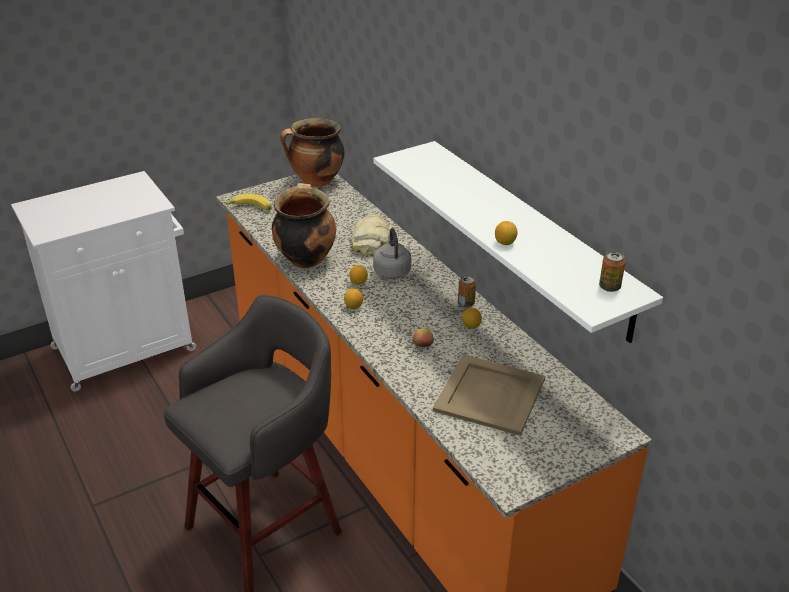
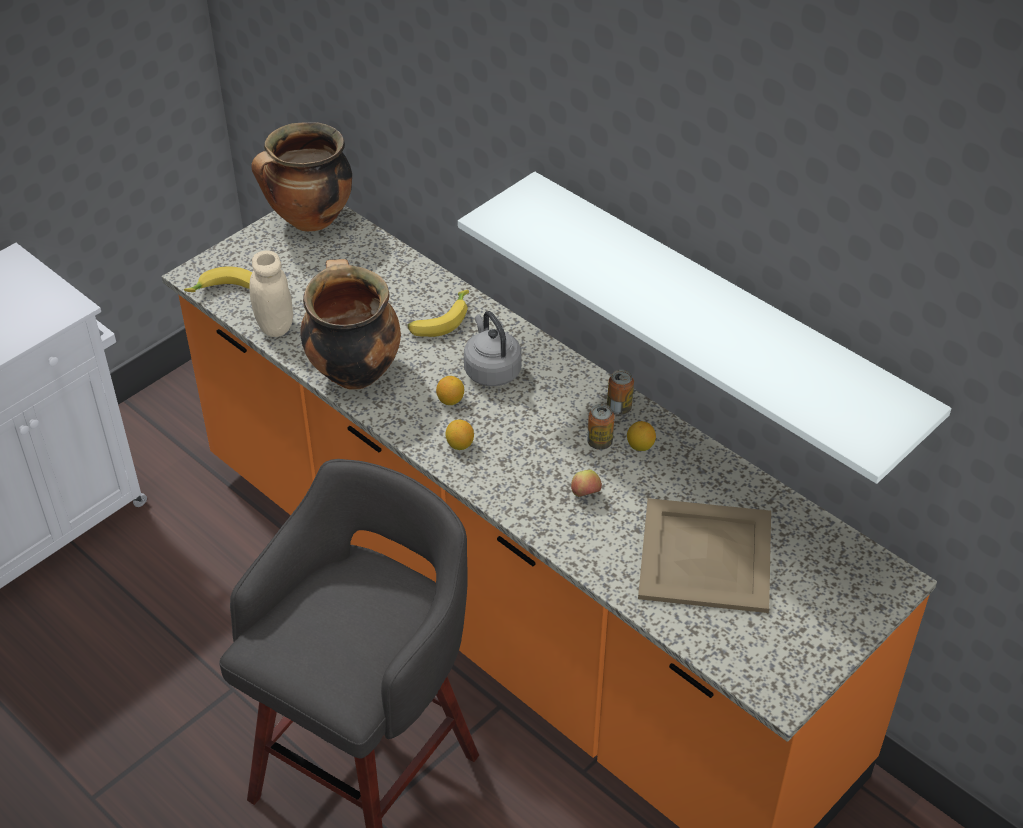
camera: 15 degrees left, 10 degrees up
bread [351,214,390,255] -> banana [408,290,469,337]
lemon [495,221,518,245] -> none
can [599,251,626,292] -> can moved to [587,404,615,450]
none -> beige jar [249,250,293,337]

